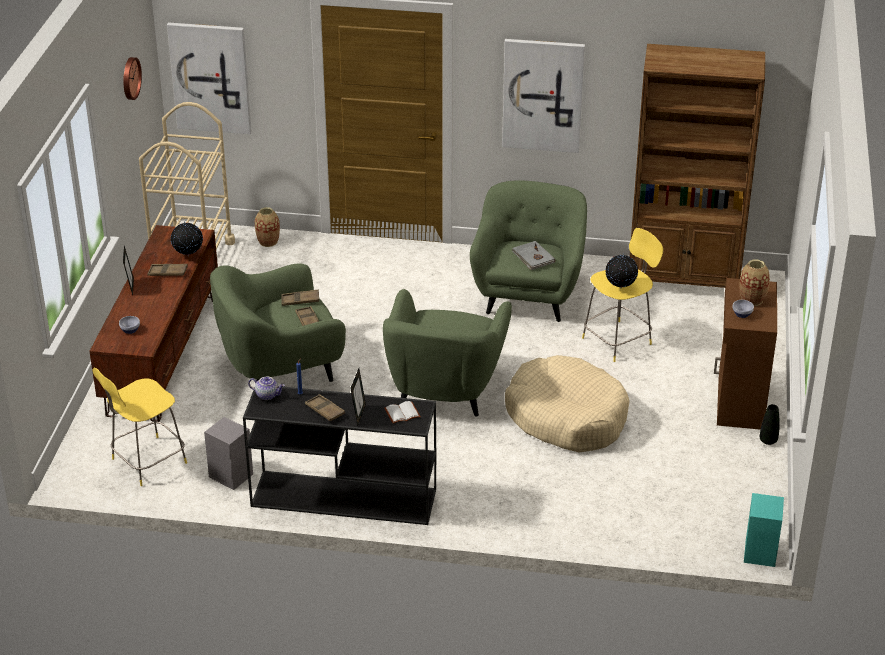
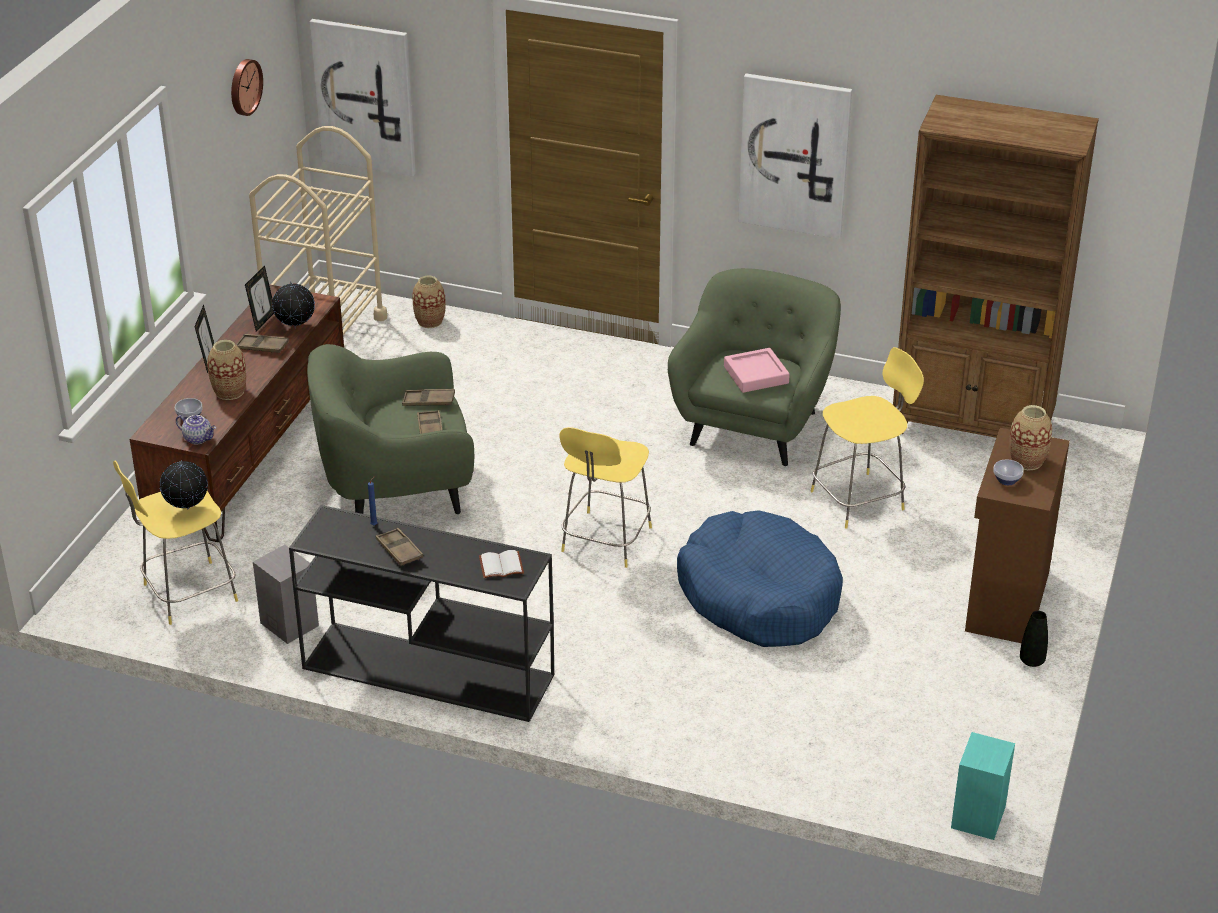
camera: 10 degrees right, 0 degrees up
teapot [248,377,285,400] -> teapot moved to [176,415,216,445]
picture frame [350,368,366,426] -> picture frame moved to [245,265,274,331]
green armchair [383,289,512,416] -> yellow stool [559,427,652,568]
beige dog bed [505,355,630,453] -> blue dog bed [677,510,843,647]
grey book [512,241,555,270] -> pink tray [724,348,790,393]
globe [605,254,638,288] -> globe moved to [160,460,208,509]
none -> vase [207,340,246,400]

